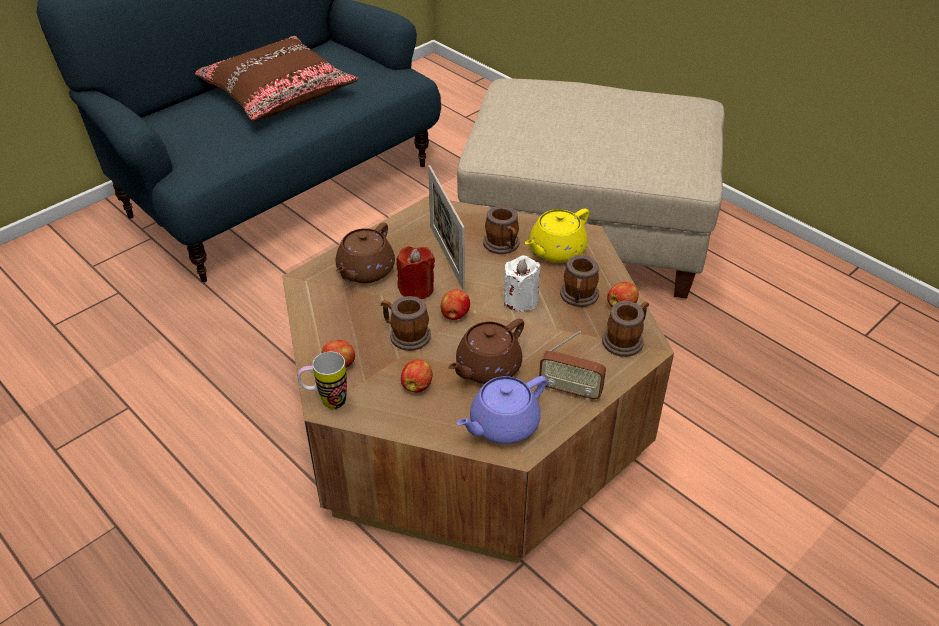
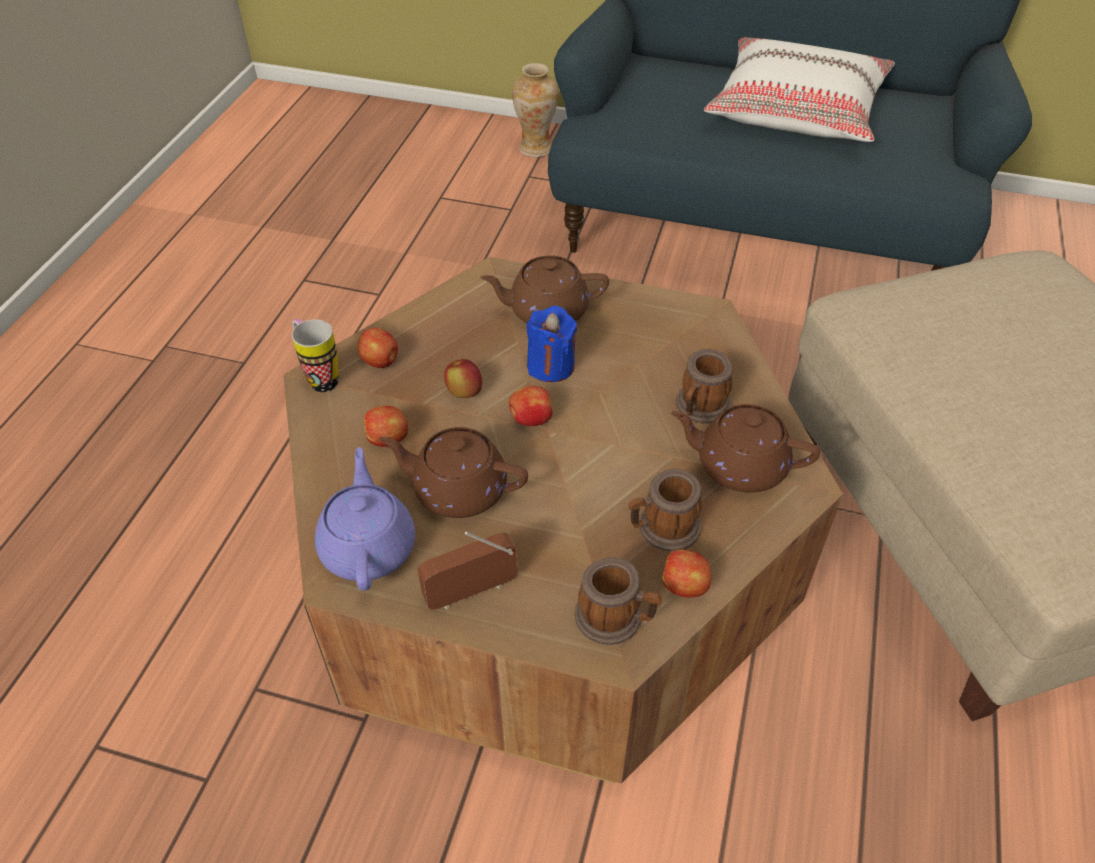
camera: 60 degrees right, 5 degrees up
brown pillow [195,36,359,121] -> white pillow [704,37,895,142]
mug [381,296,431,351] -> apple [444,359,482,398]
red candle [396,246,435,299] -> blue candle [526,306,577,382]
picture frame [428,165,465,290] -> none
purple teapot [457,376,547,444] -> purple teapot turned 60 degrees clockwise [315,447,415,591]
white candle [503,255,541,311] -> none
yellow teapot [525,209,589,263] -> brown teapot [671,404,820,493]
radio [539,331,606,401] -> radio turned 75 degrees clockwise [418,531,518,610]
none -> vase [512,63,559,157]

